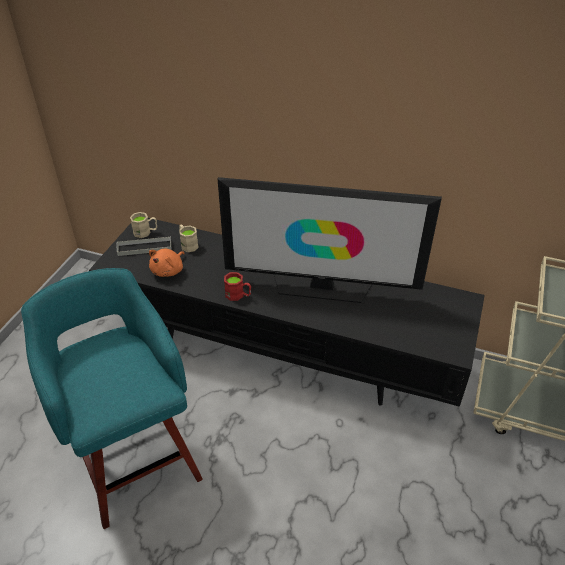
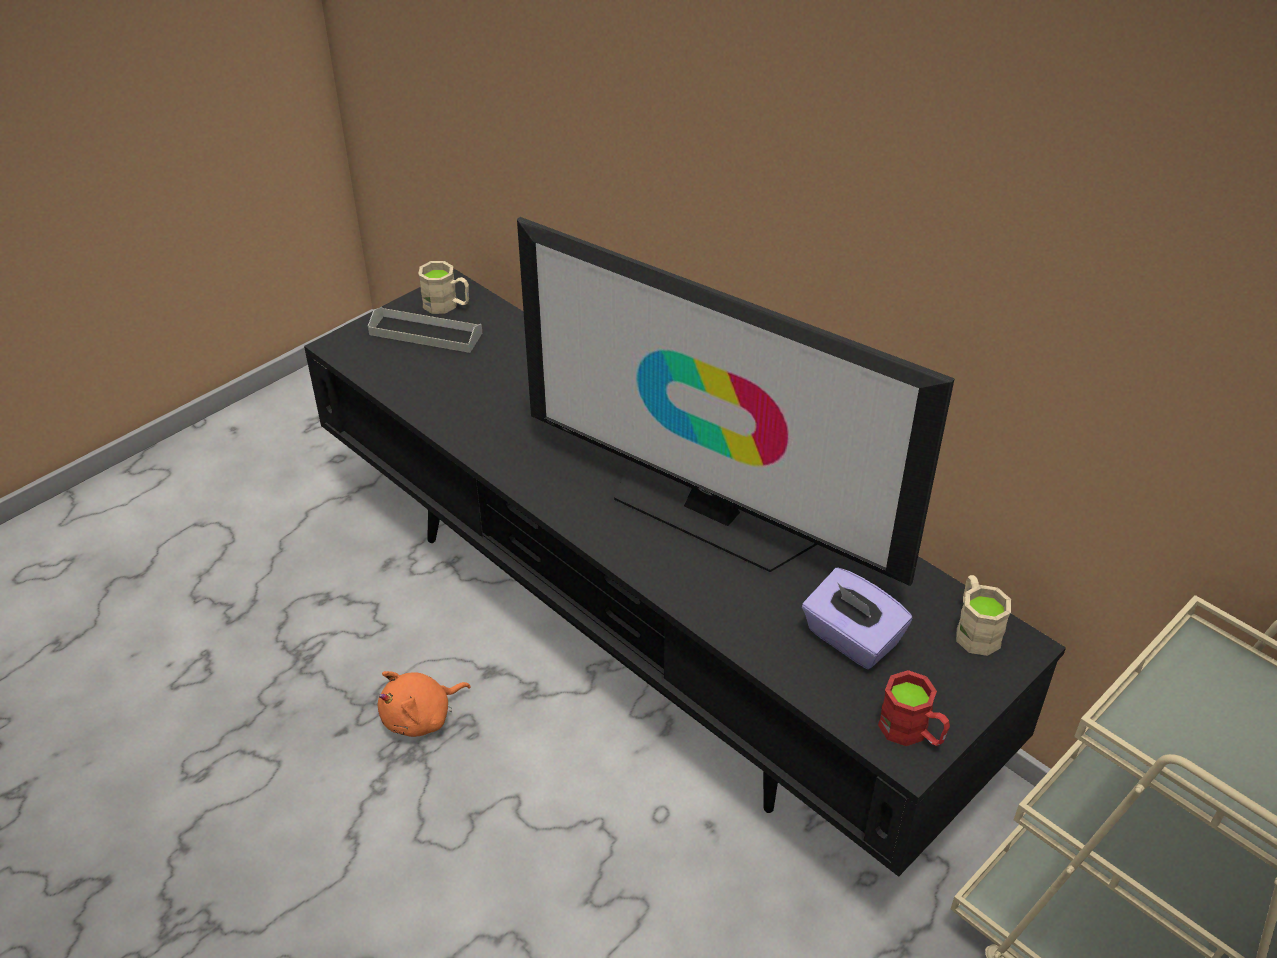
camera: 25 degrees right, 0 degrees up
turquoise stool [21,268,203,529] -> none
orange plush toy [149,249,185,277] -> orange plush toy moved to [378,671,471,737]
beige mug [179,225,199,252] -> beige mug moved to [956,575,1011,656]
red mug [224,272,251,301] -> red mug moved to [878,670,950,746]
none -> purple tissue box [802,568,912,669]

